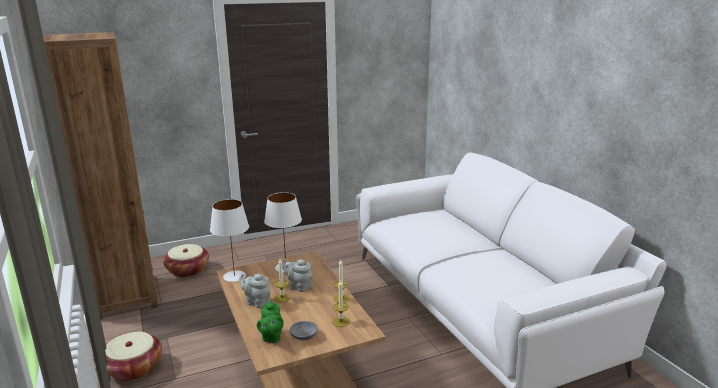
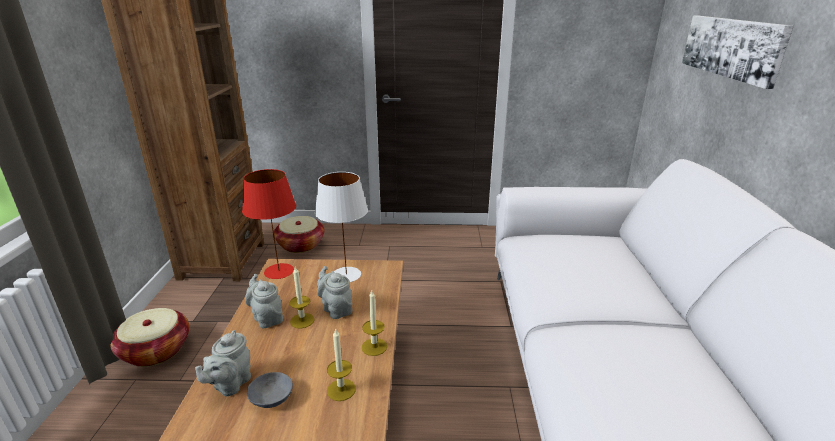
camera: 25 degrees right, 5 degrees up
white table lamp [210,199,249,282] -> red table lamp [242,169,296,279]
green teapot [257,300,284,343] -> grey teapot [195,330,251,396]
none -> picture [682,16,794,89]

